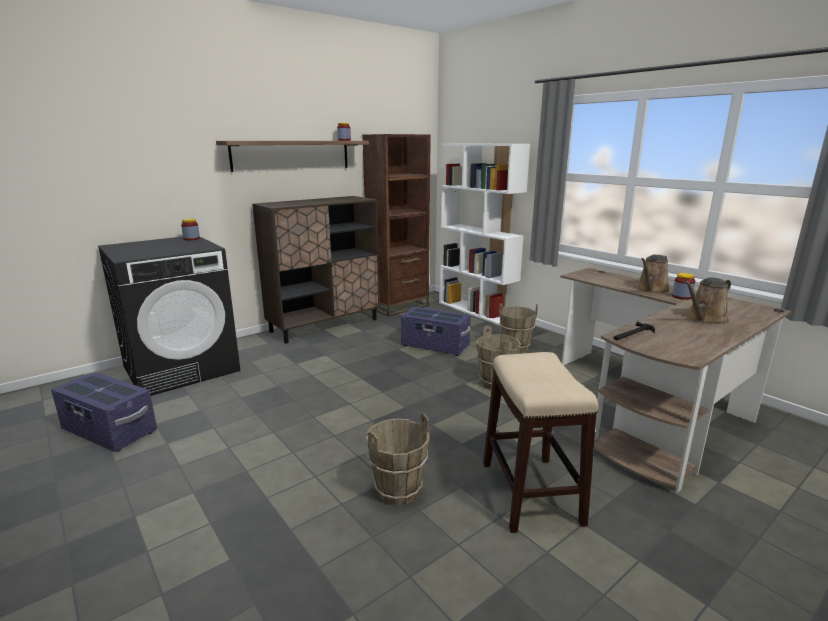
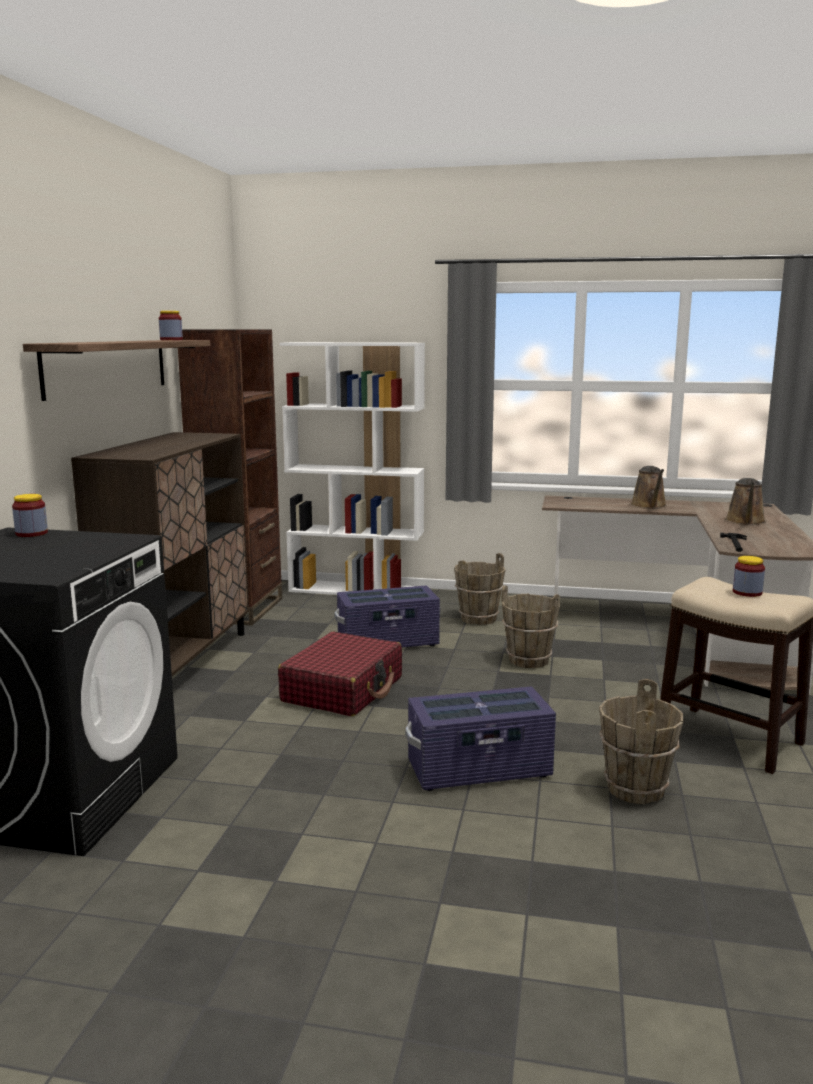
camera: 40 degrees left, 5 degrees down
purple storage box [51,372,157,452] -> purple storage box moved to [405,687,556,791]
jar [672,273,695,300] -> jar moved to [733,556,765,597]
none -> red suitcase [278,631,402,716]

